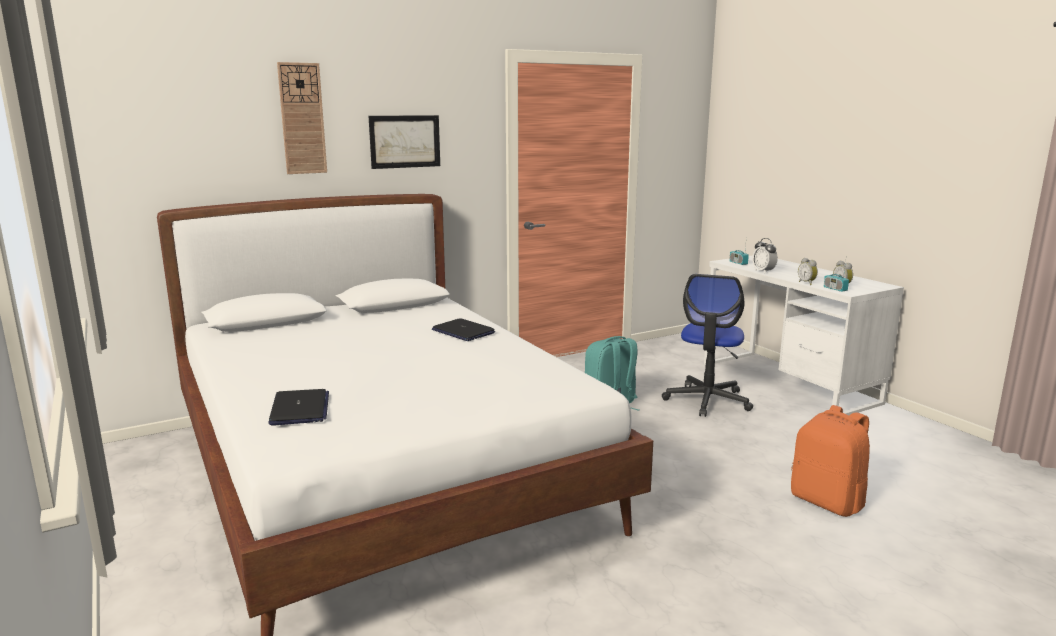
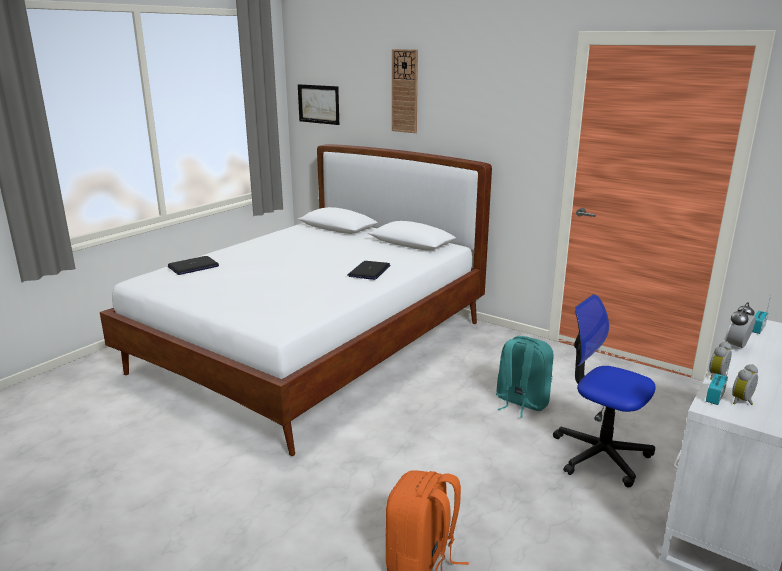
camera: 65 degrees right, 5 degrees up
picture [368,115,440,169] -> picture moved to [298,84,339,125]
office chair [662,274,753,417] -> office chair turned 45 degrees clockwise [553,294,656,487]

